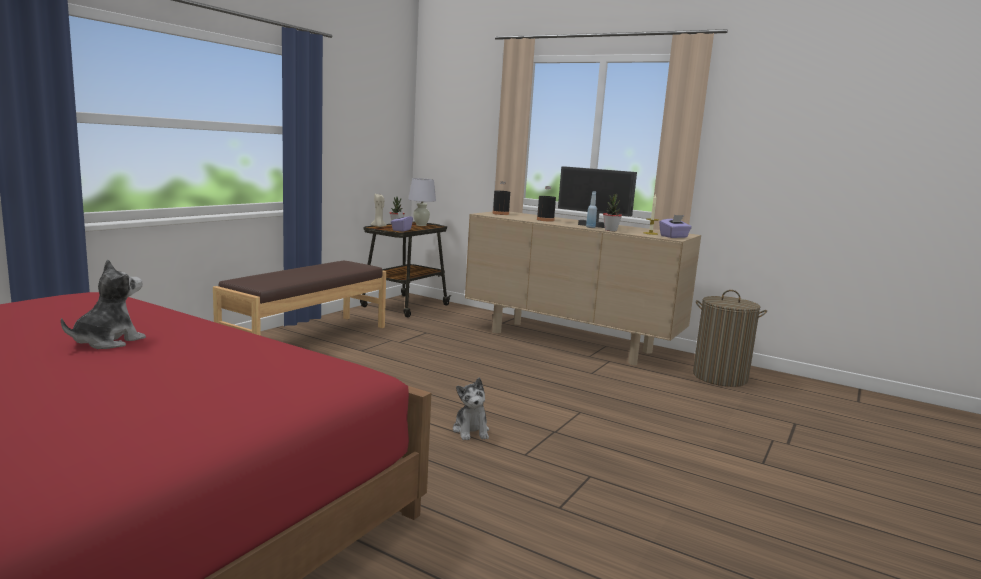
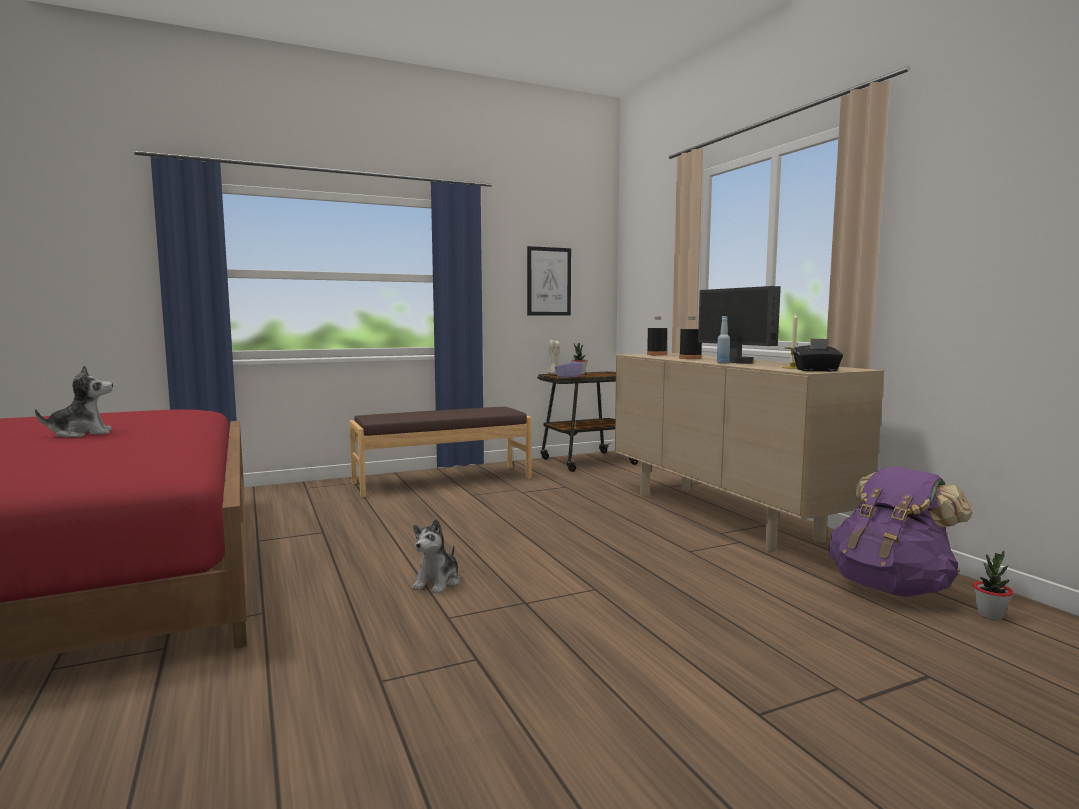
camera: 35 degrees right, 5 degrees down
white table lamp [408,178,436,226] -> none
potted plant [603,194,622,231] -> potted plant moved to [973,551,1013,620]
purple tissue box [659,215,692,238] -> black tissue box [793,338,843,371]
laundry basket [693,290,767,387] -> purple backpack [829,467,973,597]
none -> picture [527,246,571,316]

